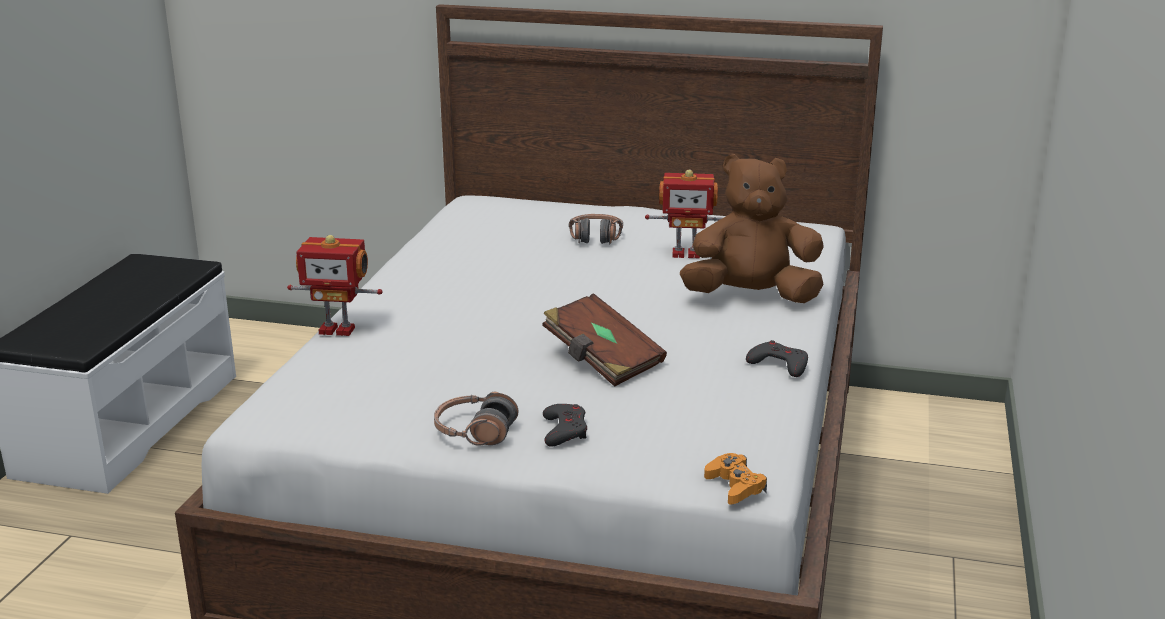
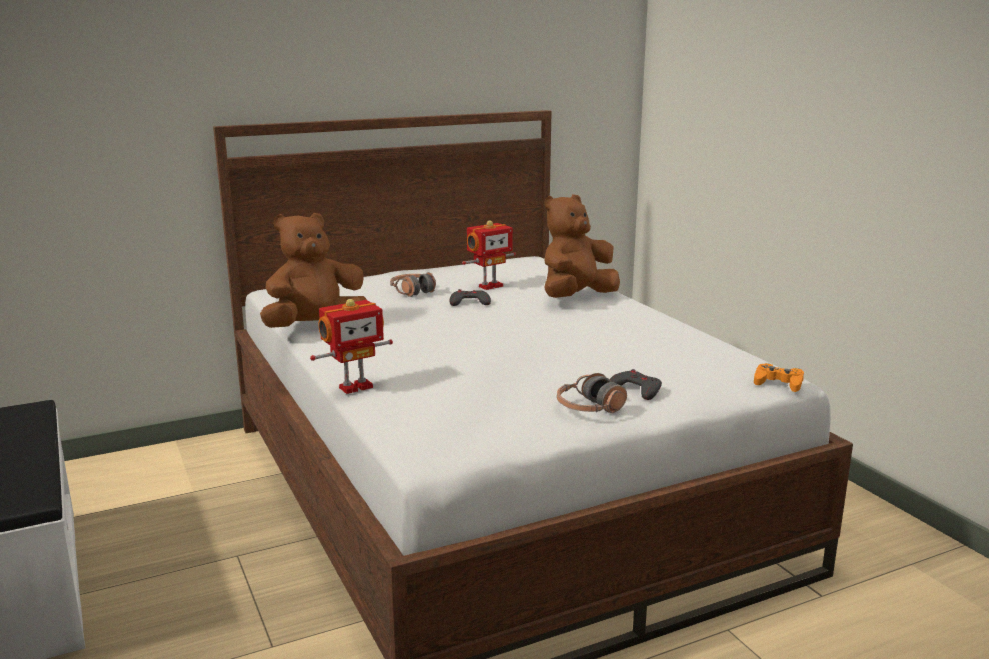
camera: 40 degrees left, 5 degrees down
brown book [542,293,667,387] -> none
grey game controller [746,340,808,377] -> grey game controller moved to [450,289,491,306]
none -> brown plush toy [260,213,367,328]

